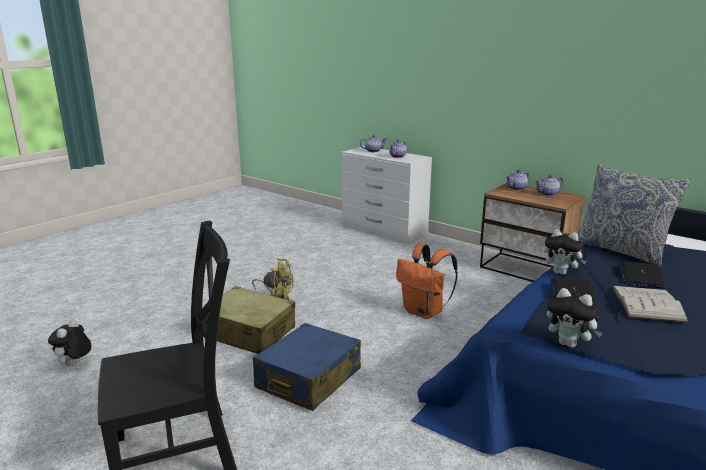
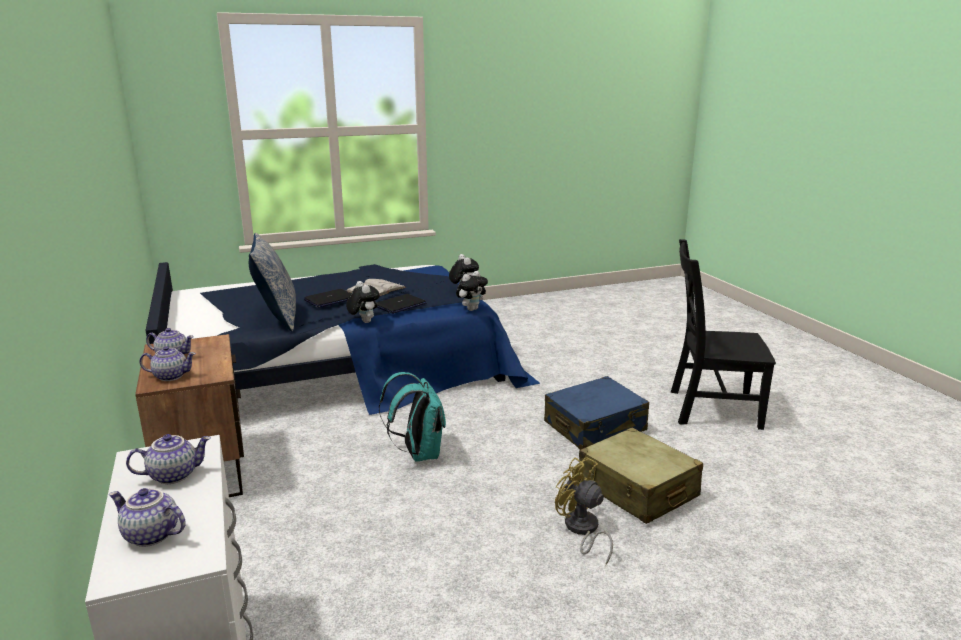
camera: 150 degrees left, 0 degrees up
plush toy [48,320,91,366] -> plush toy moved to [456,271,488,311]
orange backpack [396,244,458,319] -> turquoise backpack [379,372,446,462]

